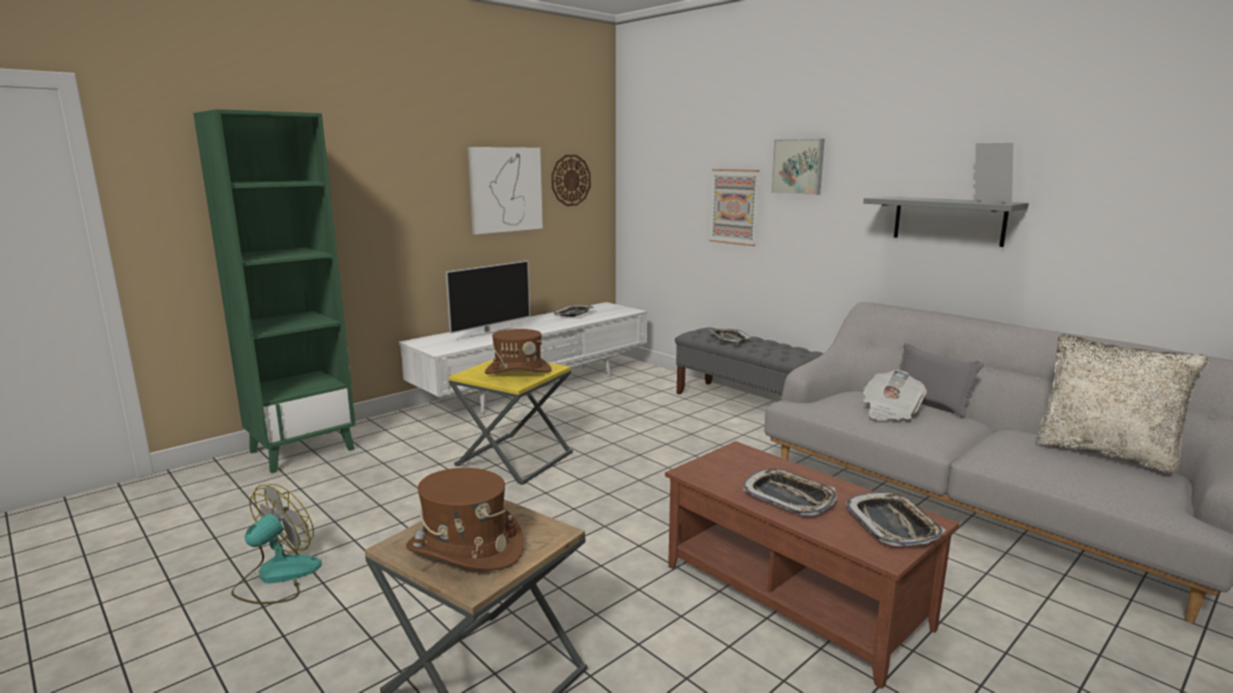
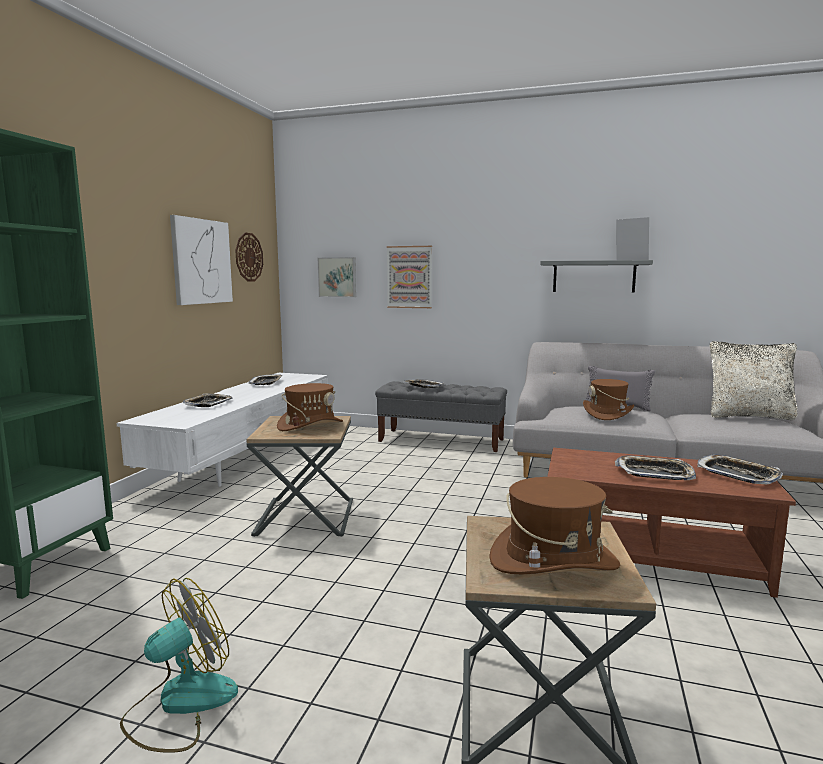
camera: 30 degrees left, 5 degrees down
fan [231,484,322,604] -> fan turned 45 degrees clockwise [120,578,238,753]
television [446,260,530,337] -> tray [183,394,233,407]
yellow side table [449,360,573,485] -> brown side table [246,416,353,537]
picture [771,139,825,195] -> picture moved to [318,257,356,297]
newspaper [862,370,927,420] -> brown hat [583,379,634,420]

